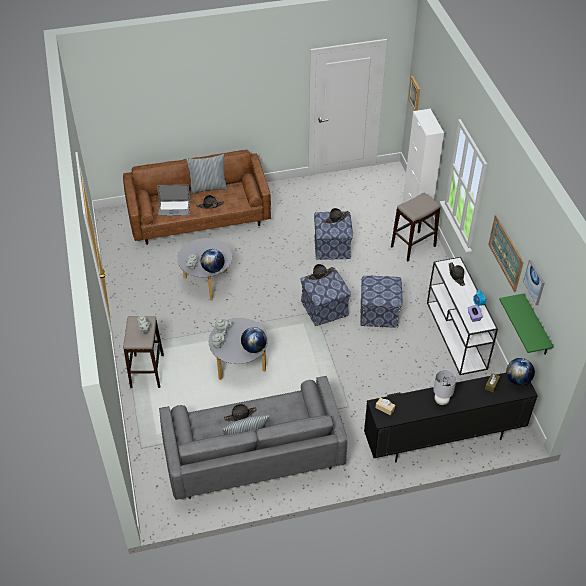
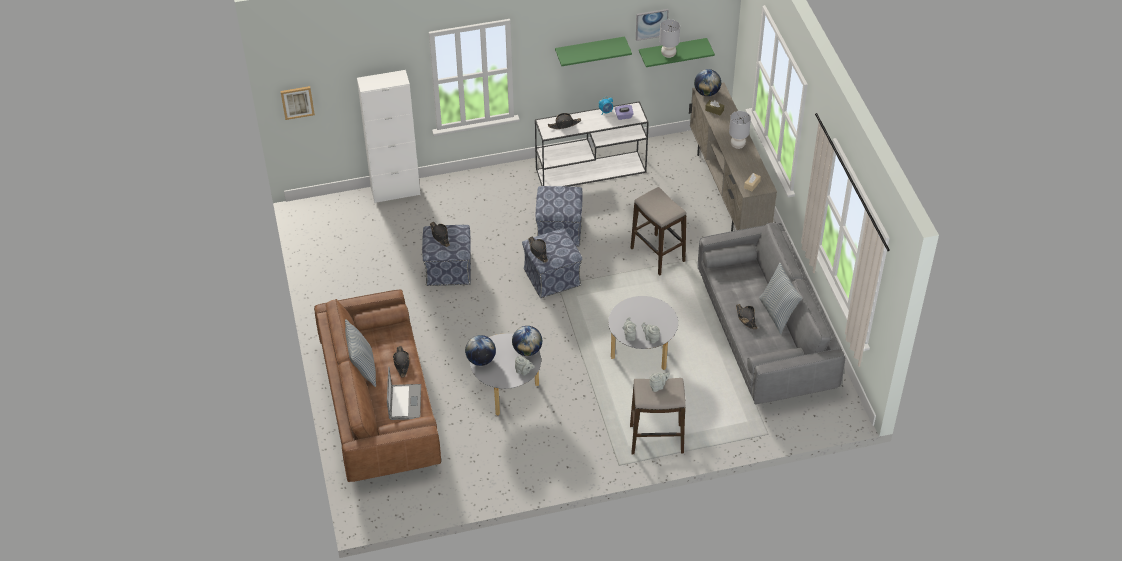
camera: 90 degrees left, 0 degrees up
globe [241,327,267,353] -> globe moved to [465,335,496,366]
black tv stand [364,373,538,462] -> beige tv stand [689,83,777,231]
stool [391,193,440,262] -> stool moved to [630,187,686,276]
picture [488,215,524,292] -> green shelf [555,37,632,66]
none -> grey table lamp [659,19,680,58]

